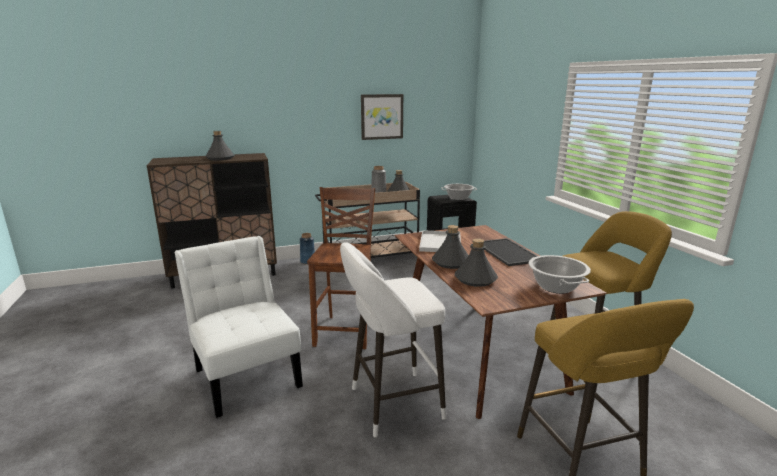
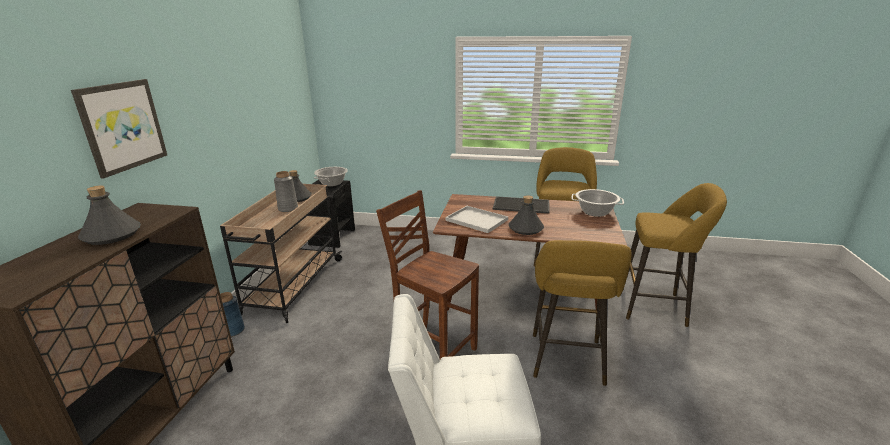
camera: 60 degrees left, 5 degrees up
white stool [340,242,446,437] -> yellow stool [533,240,632,386]
picture [361,94,403,140] -> picture moved to [71,79,167,178]
grey bottle [455,239,498,287] -> none

